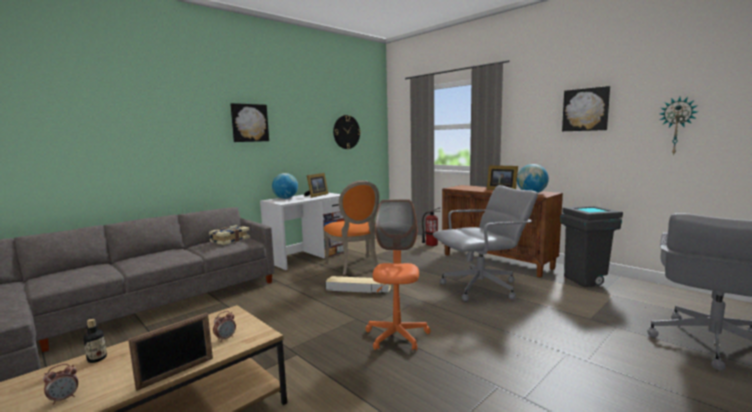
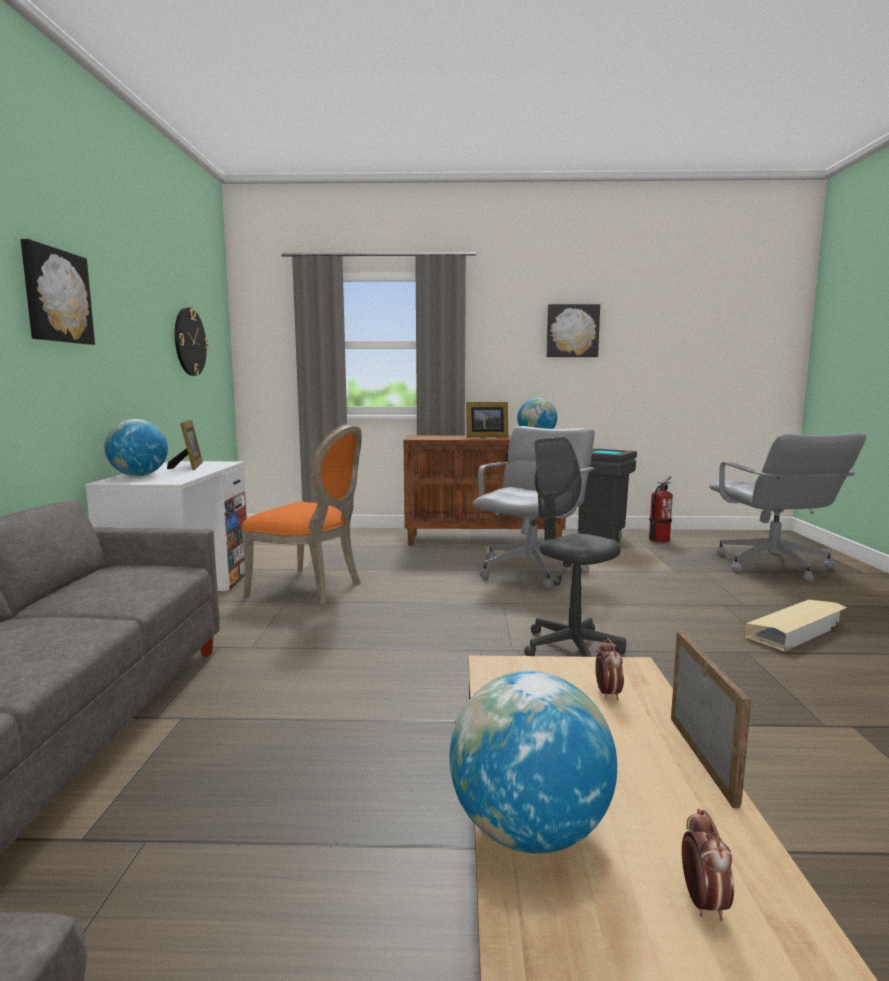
camera: 45 degrees left, 0 degrees up
bottle [83,319,107,363] -> globe [450,671,617,854]
book [209,225,250,245] -> none
beige storage box [326,276,391,293] -> beige storage box moved to [745,599,847,652]
orange office chair [365,199,430,351] -> grey office chair [524,437,626,657]
fire extinguisher [422,207,441,246] -> fire extinguisher moved to [649,476,673,543]
wall clock [660,97,698,155] -> none

